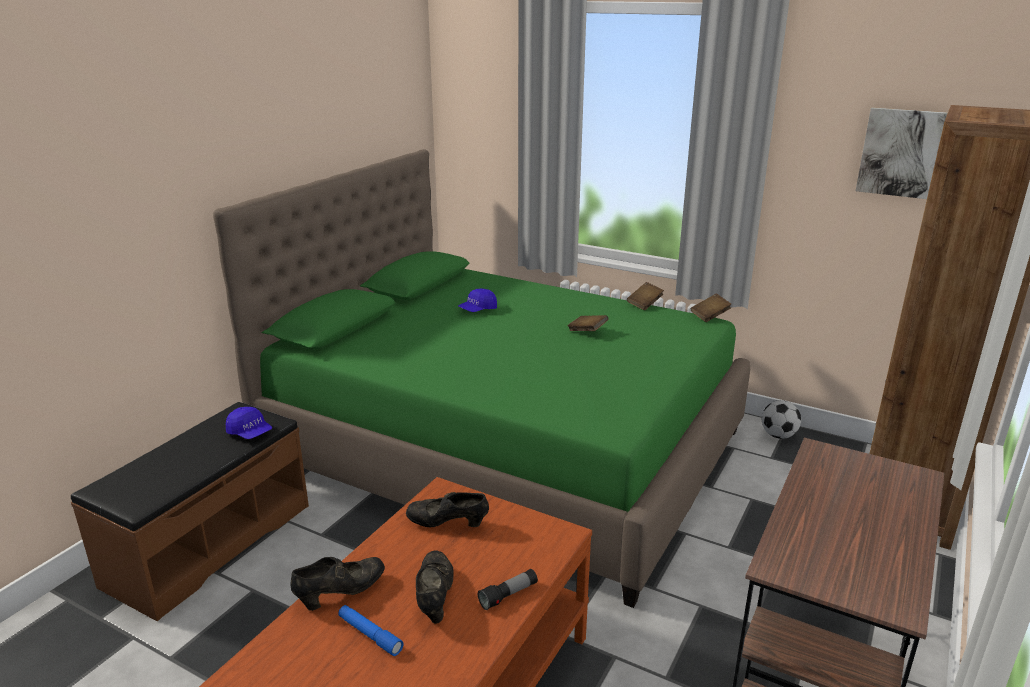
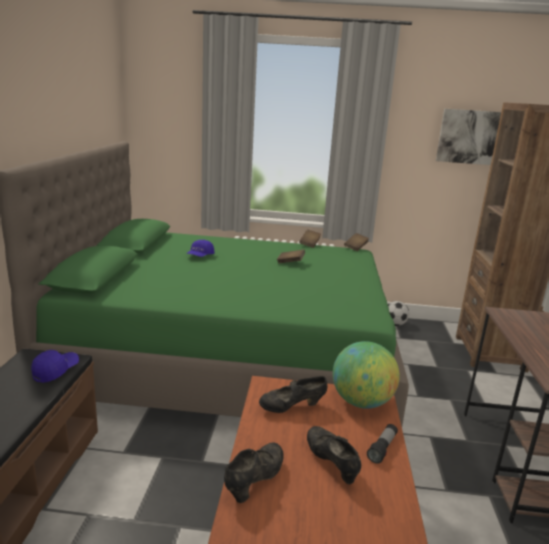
camera: 25 degrees left, 5 degrees down
blue cap [226,407,272,439] -> blue cap turned 75 degrees counterclockwise [31,350,79,383]
blue flashlight [338,605,404,656] -> none
none -> globe [333,341,400,409]

